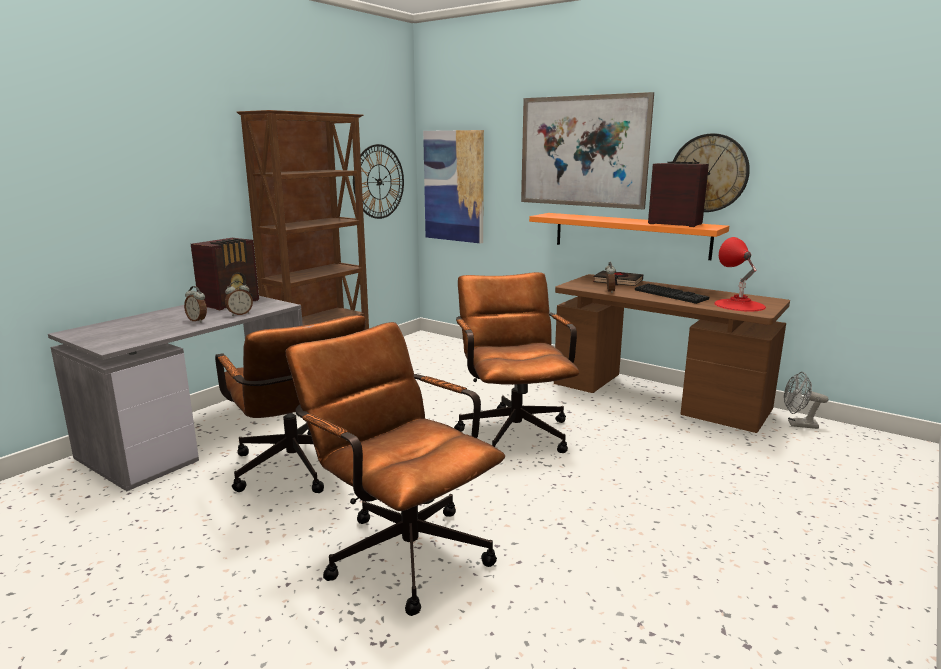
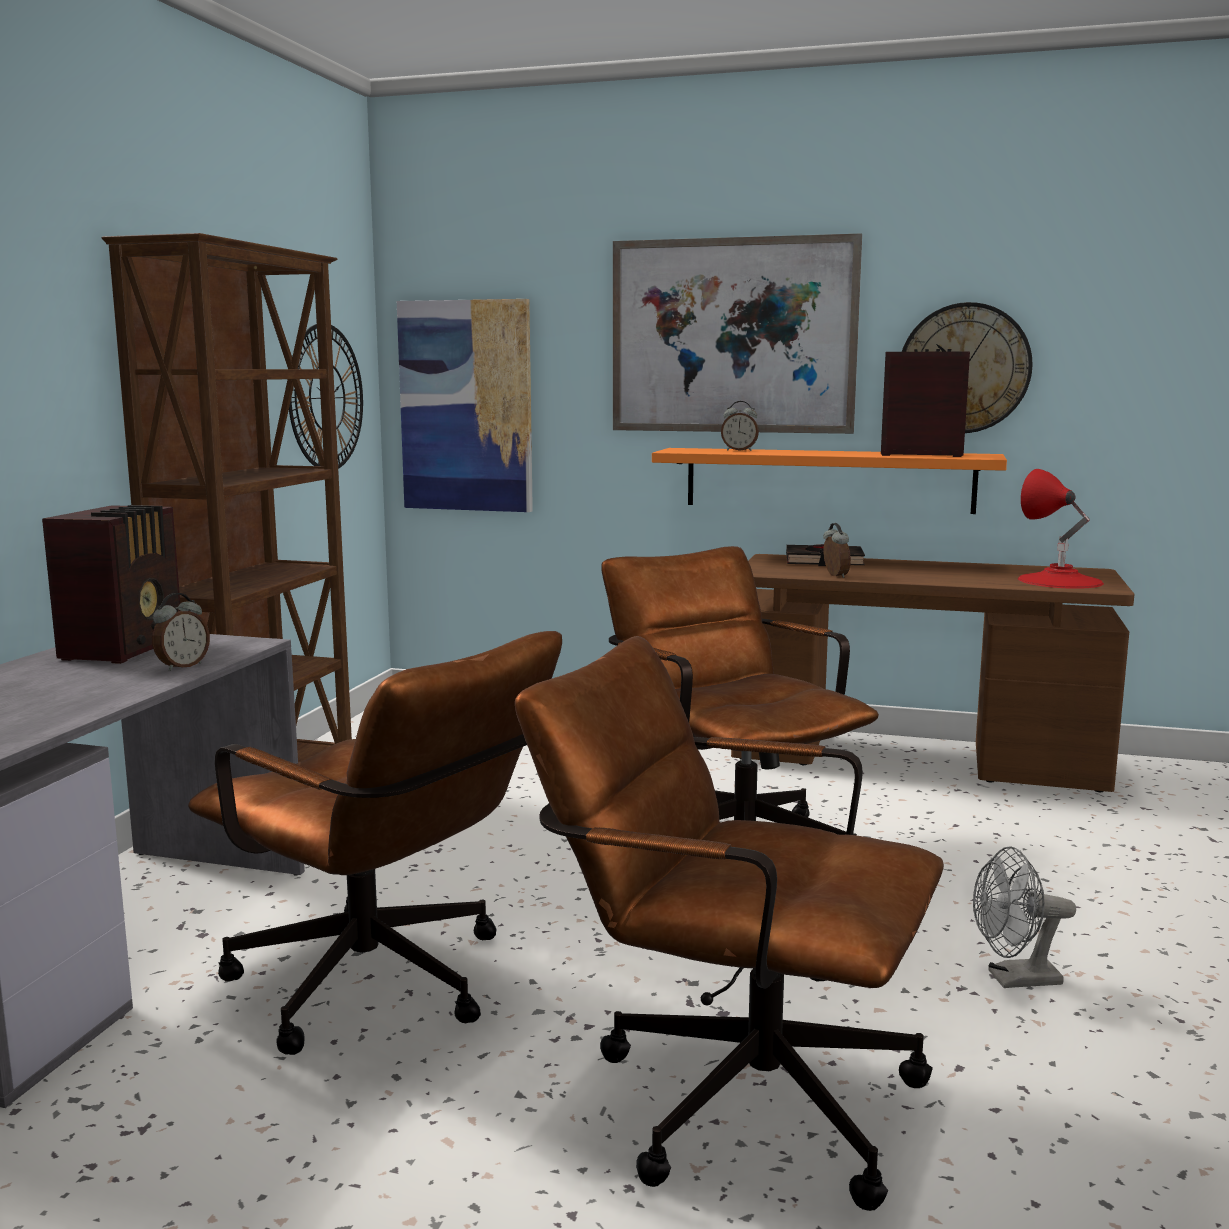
camera: 20 degrees left, 5 degrees down
alarm clock [184,286,207,322] -> alarm clock moved to [721,401,759,451]
keyboard [635,284,709,304] -> none
grey fan [784,372,828,429] -> grey fan moved to [973,846,1076,988]

